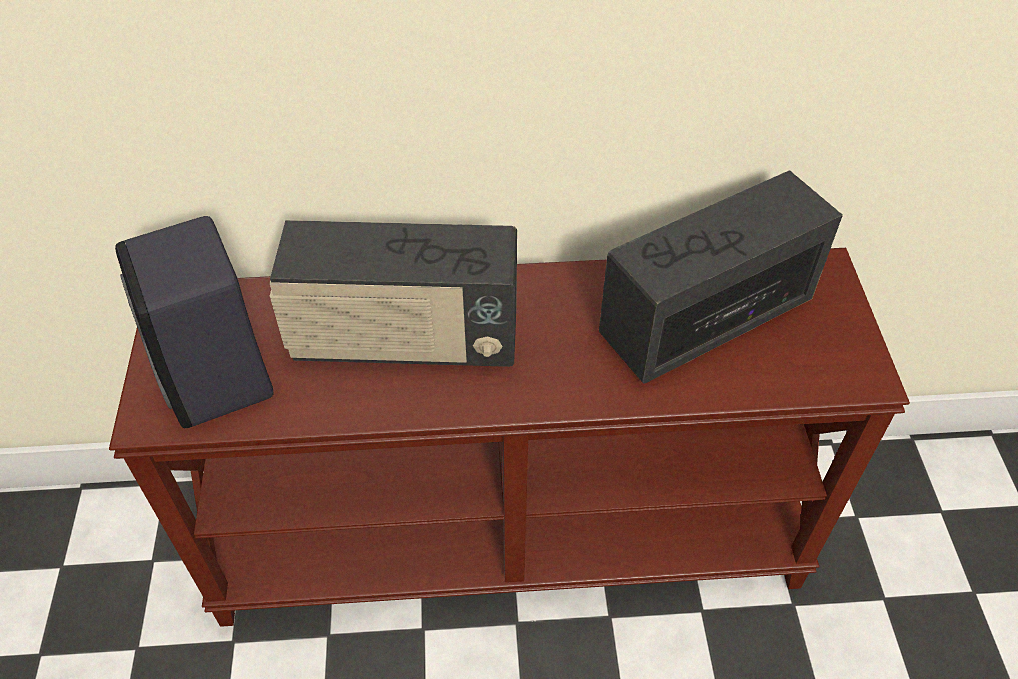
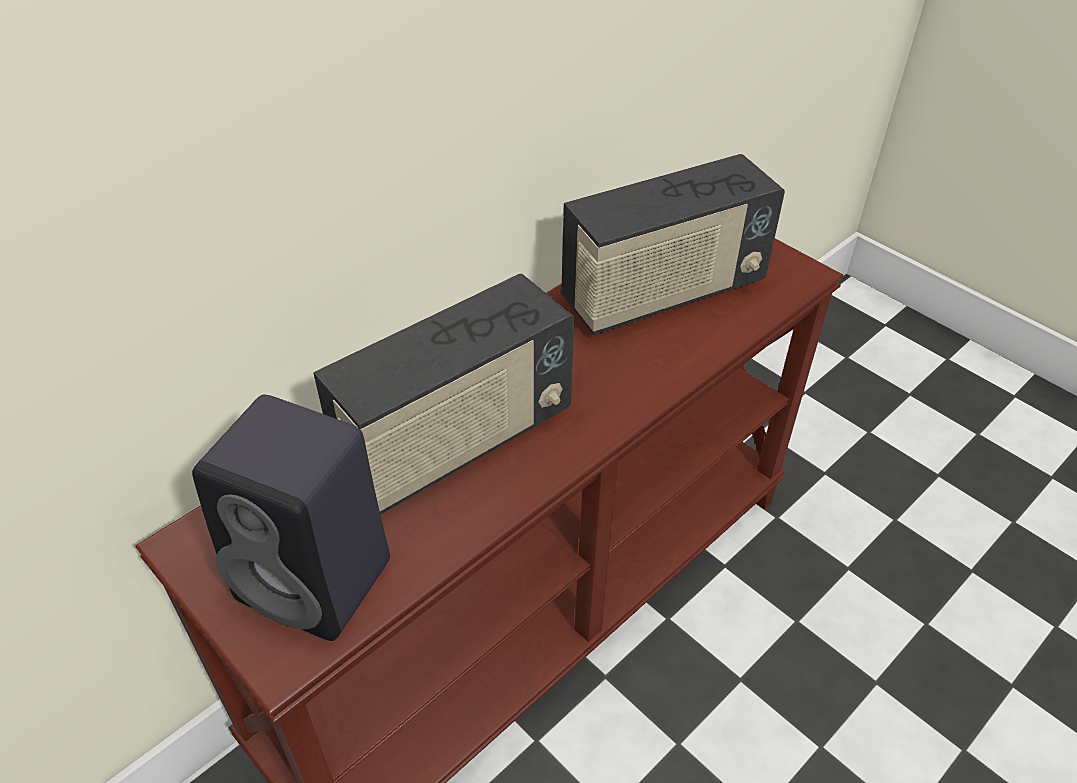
camera: 40 degrees left, 5 degrees down
radio [599,170,843,384] -> radio turned 135 degrees counterclockwise [561,154,785,335]

